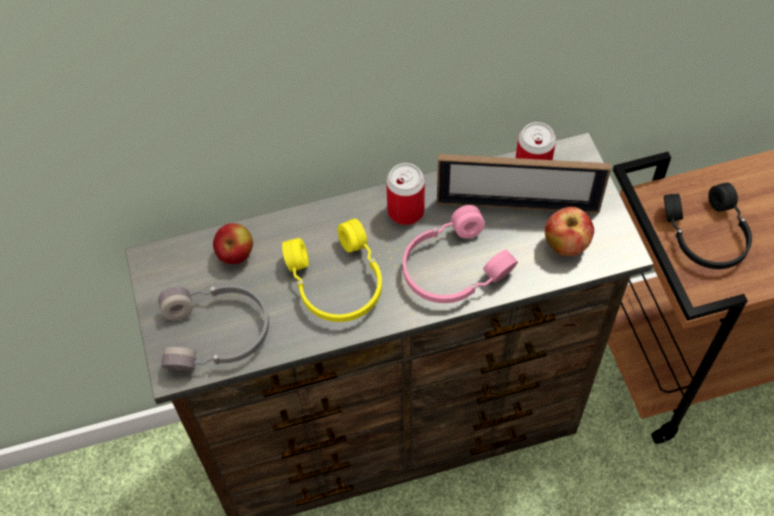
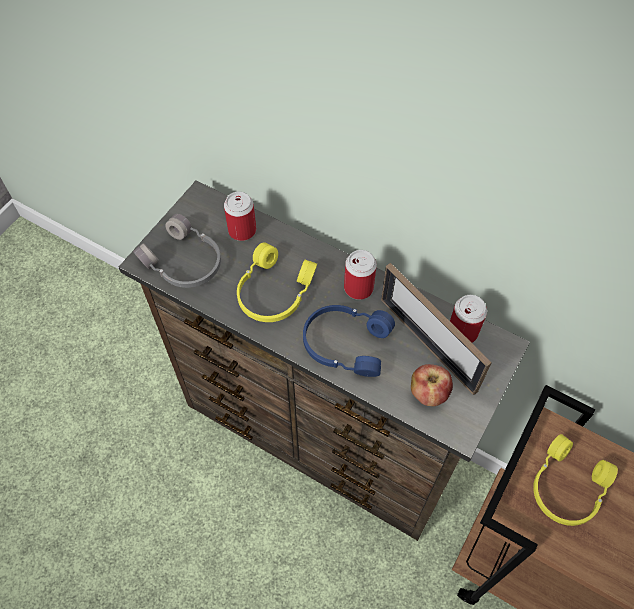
camera: 45 degrees right, 0 degrees up
apple [213,223,253,264] -> can [224,192,256,241]
pink headphones [403,205,518,303] -> blue headphones [303,305,395,377]
black headphones [664,183,752,269] -> yellow headphones [533,434,618,526]

